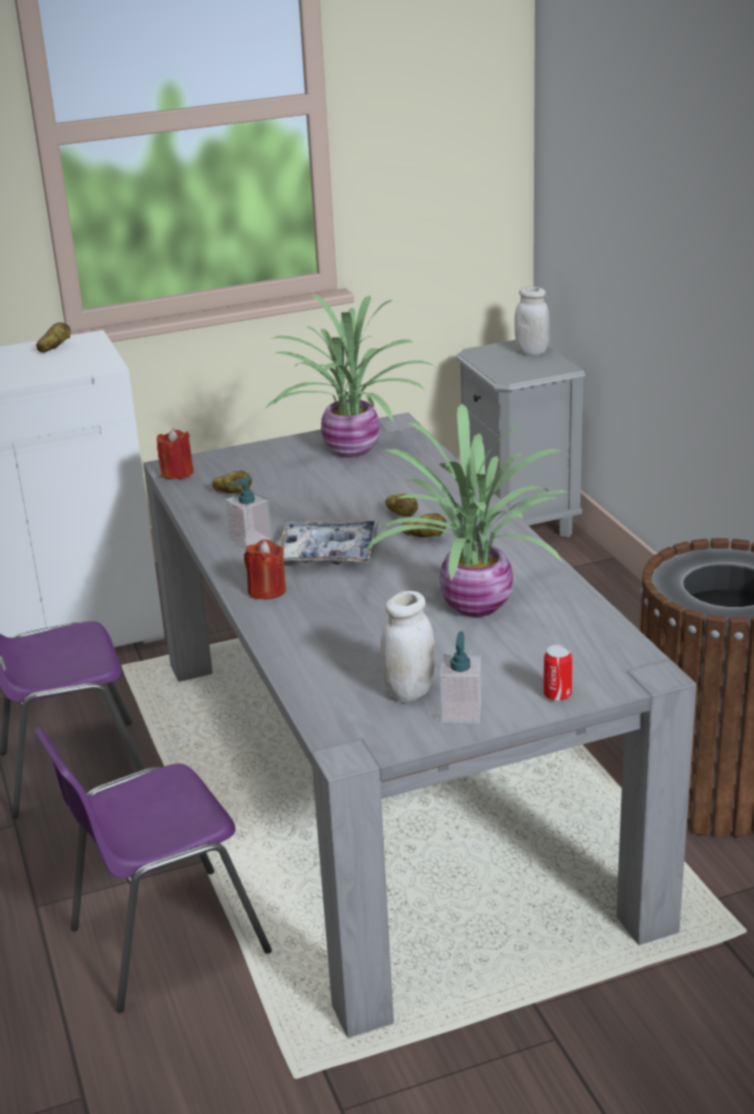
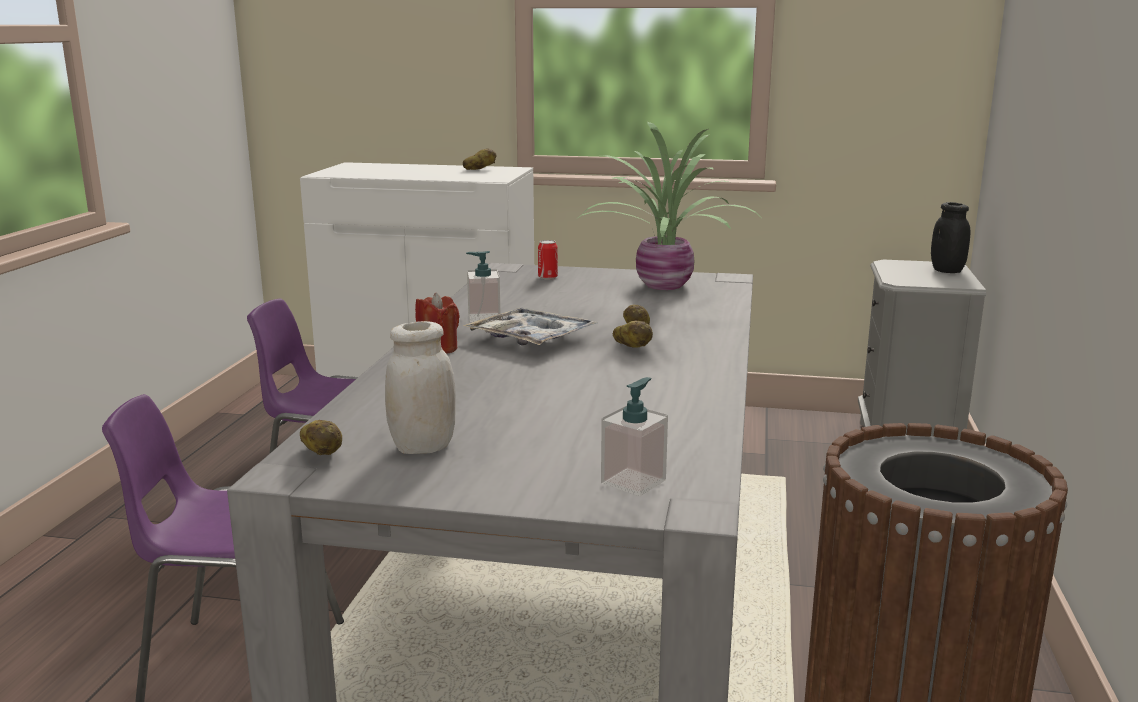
camera: 30 degrees right, 10 degrees down
red candle [157,428,194,479] -> none
potato [212,470,252,493] -> potato moved to [300,420,342,455]
potted plant [365,404,567,617] -> none
soap dispenser [440,631,481,724] -> soap dispenser moved to [601,377,668,496]
white jar [515,286,550,356] -> black jar [931,202,970,273]
can [543,645,572,701] -> can moved to [538,240,558,280]

